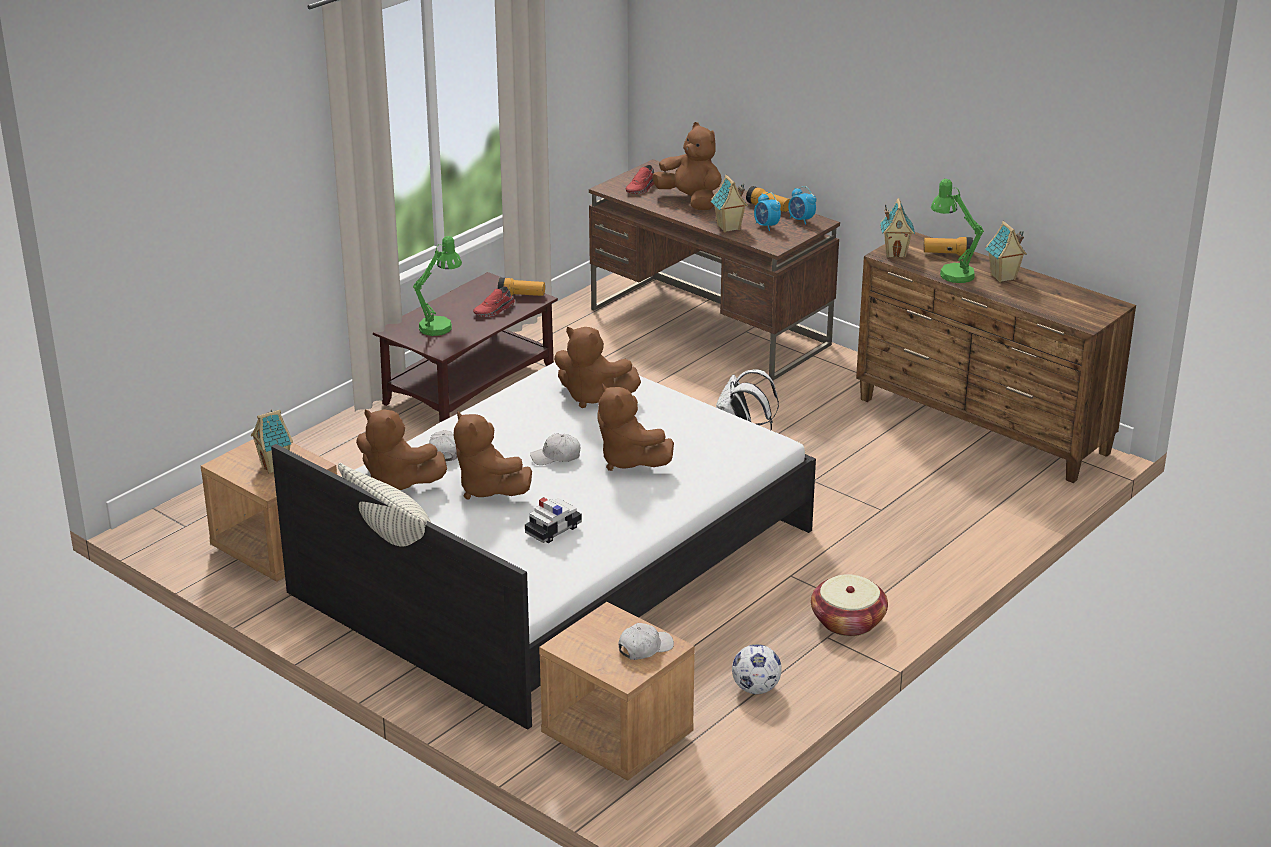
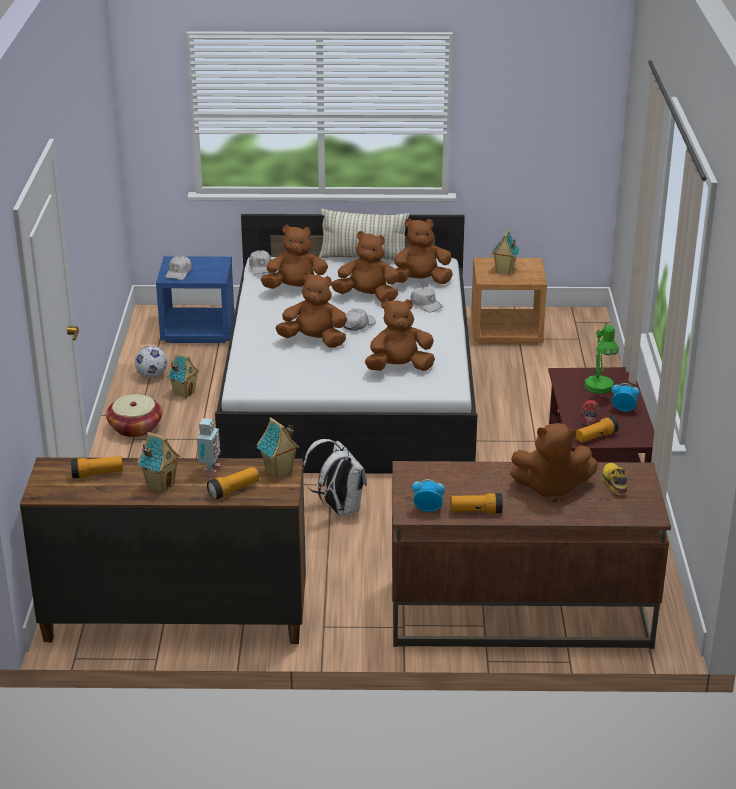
camera: 140 degrees right, 0 degrees up
toy car [525,497,582,543] -> brown plush toy [261,225,328,289]
brown nightstand [539,602,695,781] -> blue nightstand [156,256,235,343]
red shoe [626,165,654,194] -> yellow shoe [601,463,627,494]
toy house [711,175,748,232] -> toy house moved to [167,353,199,398]
alarm clock [754,192,781,231] -> alarm clock moved to [611,383,640,412]
green table lamp [931,179,984,283] -> toy robot [197,418,221,477]
none -> flashlight [71,456,123,479]
none -> white cap [249,250,272,274]

